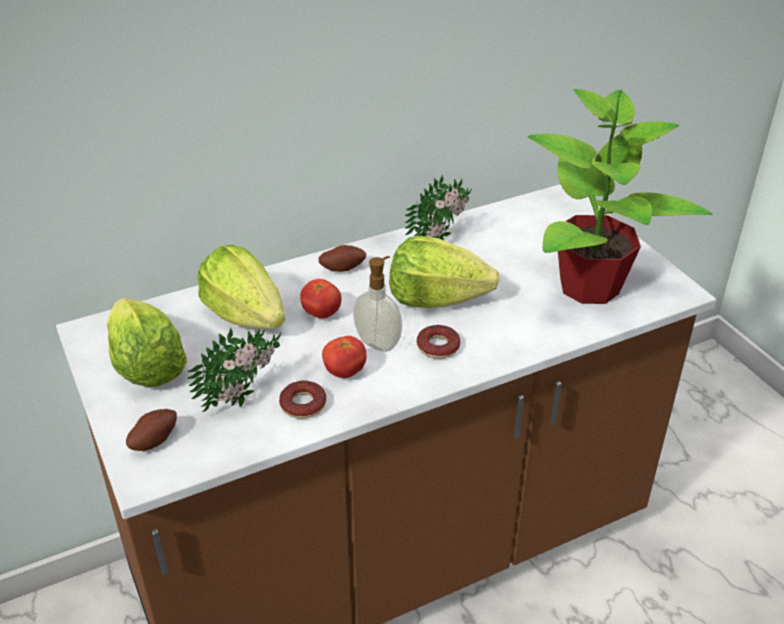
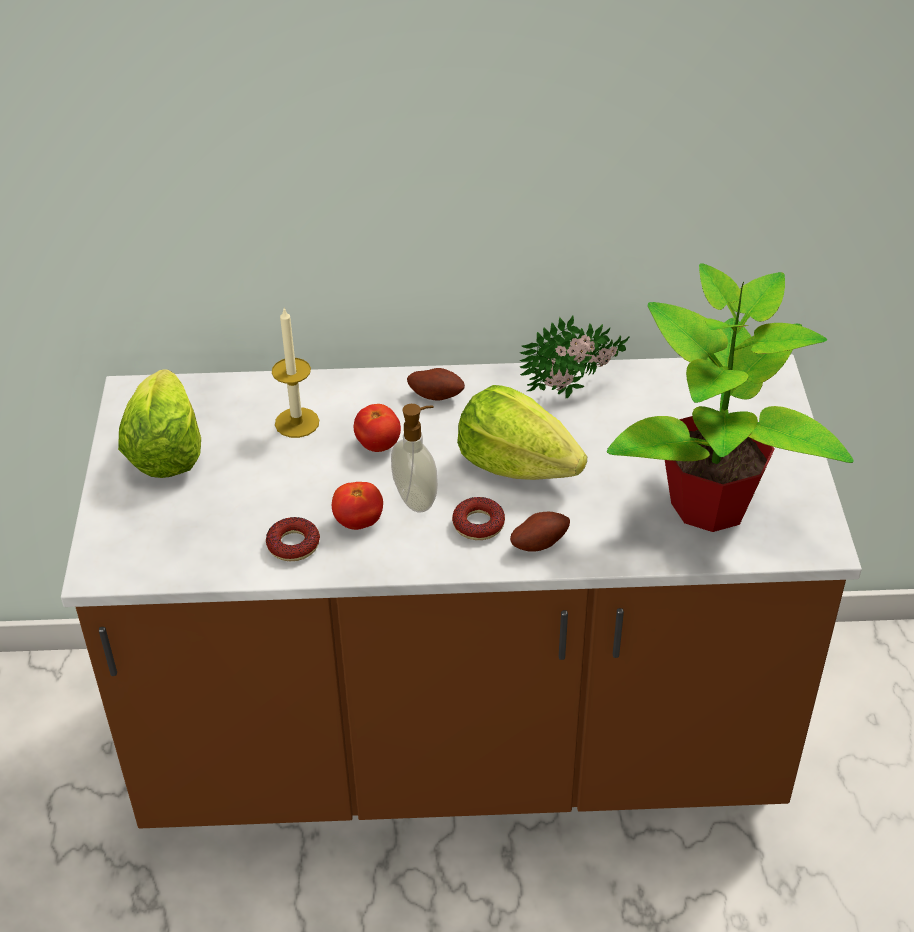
camera: 25 degrees right, 5 degrees up
potato [126,409,177,451] -> potato moved to [510,512,570,552]
potted plant [187,328,281,412] -> none
lettuce [197,245,285,329] -> candle [272,307,319,438]

